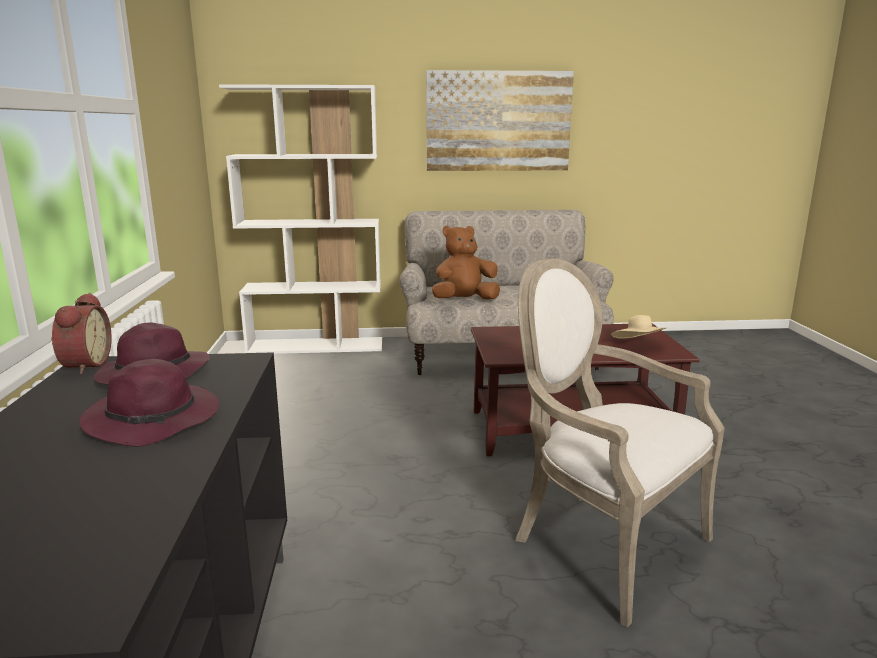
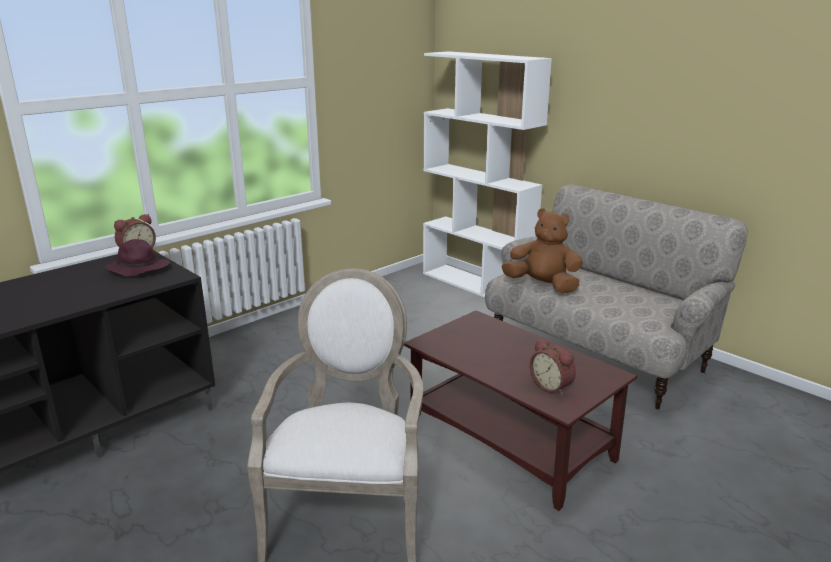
camera: 50 degrees right, 5 degrees up
purple hat [79,359,219,447] -> none
picture [426,70,574,171] -> none
beige hat [611,315,668,339] -> alarm clock [530,339,576,396]

